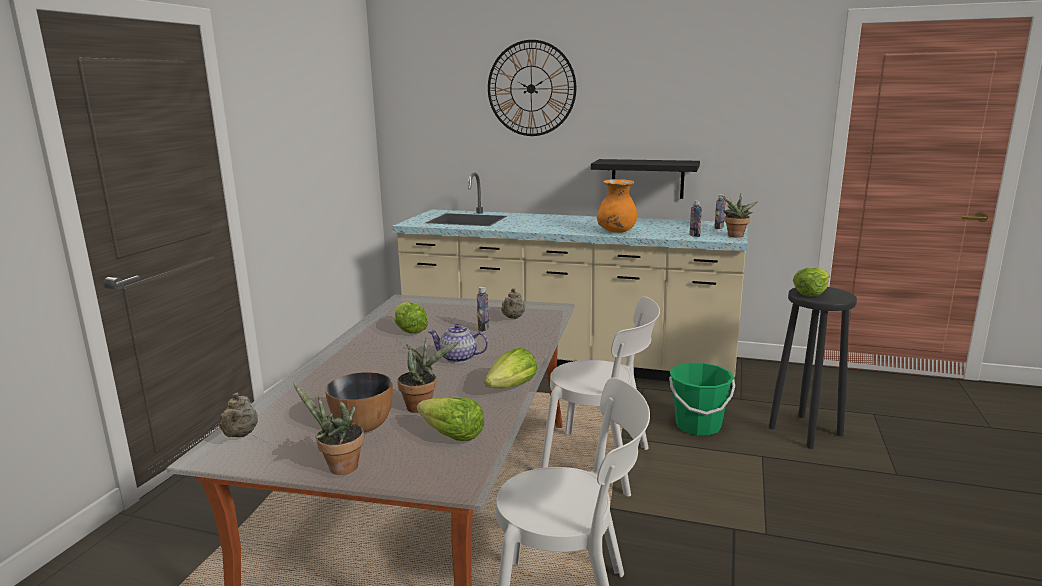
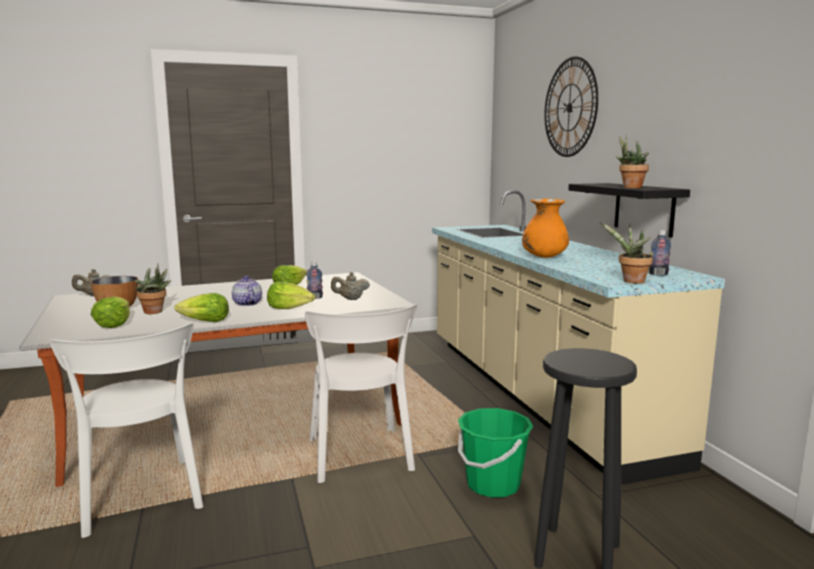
camera: 55 degrees right, 5 degrees down
potted plant [293,383,364,475] -> potted plant moved to [616,136,649,188]
bottle [689,200,702,237] -> none
lettuce [793,267,830,297] -> lettuce moved to [267,282,315,309]

